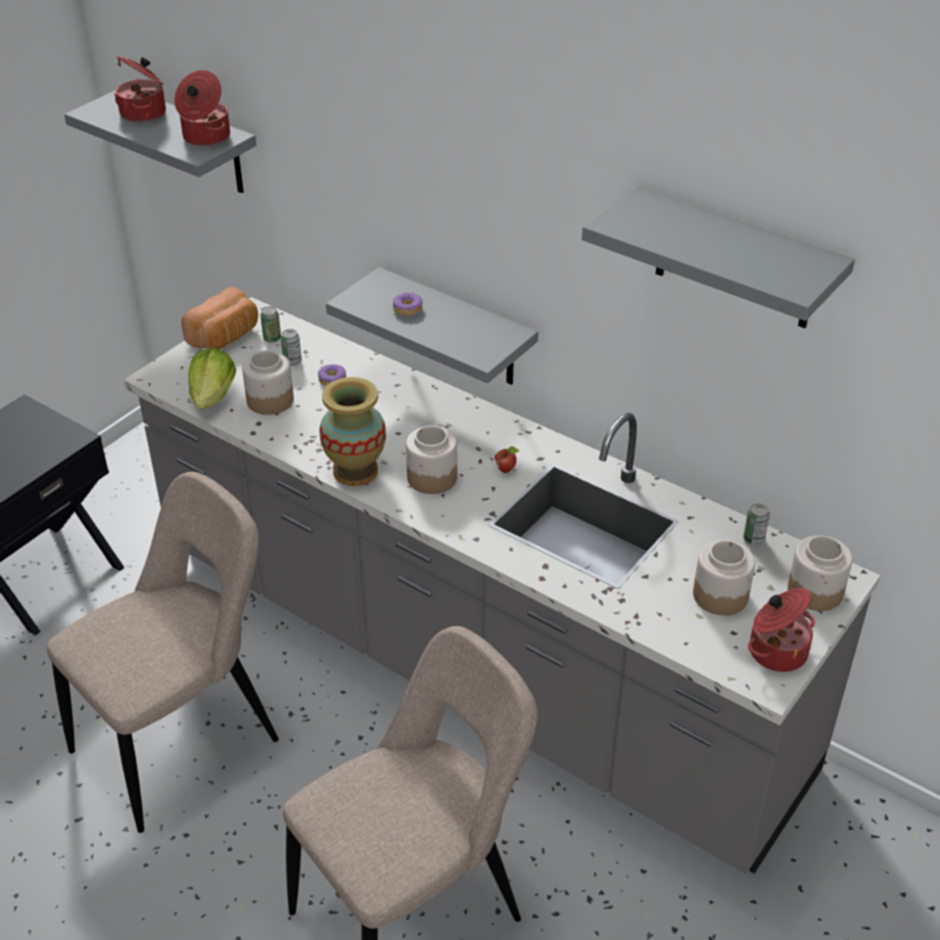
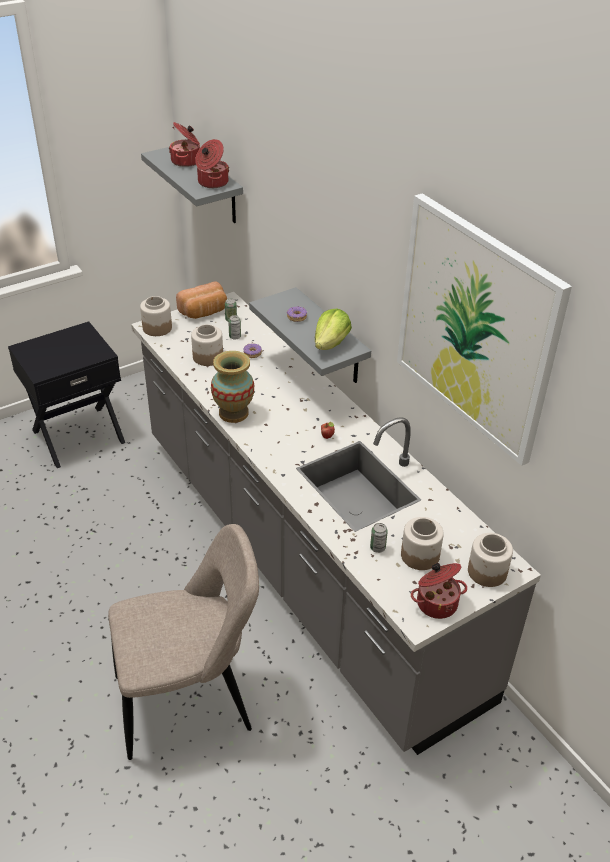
camera: 20 degrees right, 0 degrees up
beige chair [47,472,279,833] -> none
lettuce [188,348,236,409] -> lettuce moved to [315,309,352,350]
jar [406,425,457,494] -> jar moved to [140,296,172,336]
grey shelf [582,186,855,328] -> picture [397,193,572,466]
can [743,504,770,545] -> can moved to [370,523,388,553]

